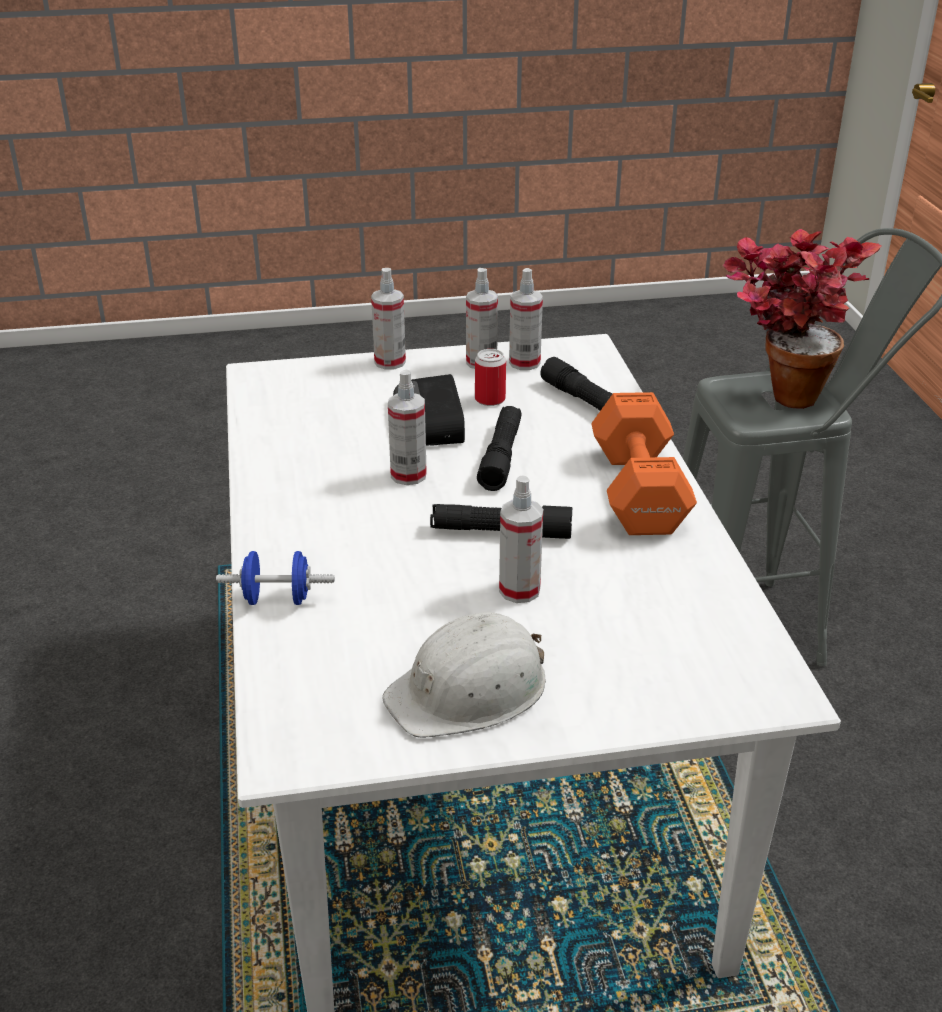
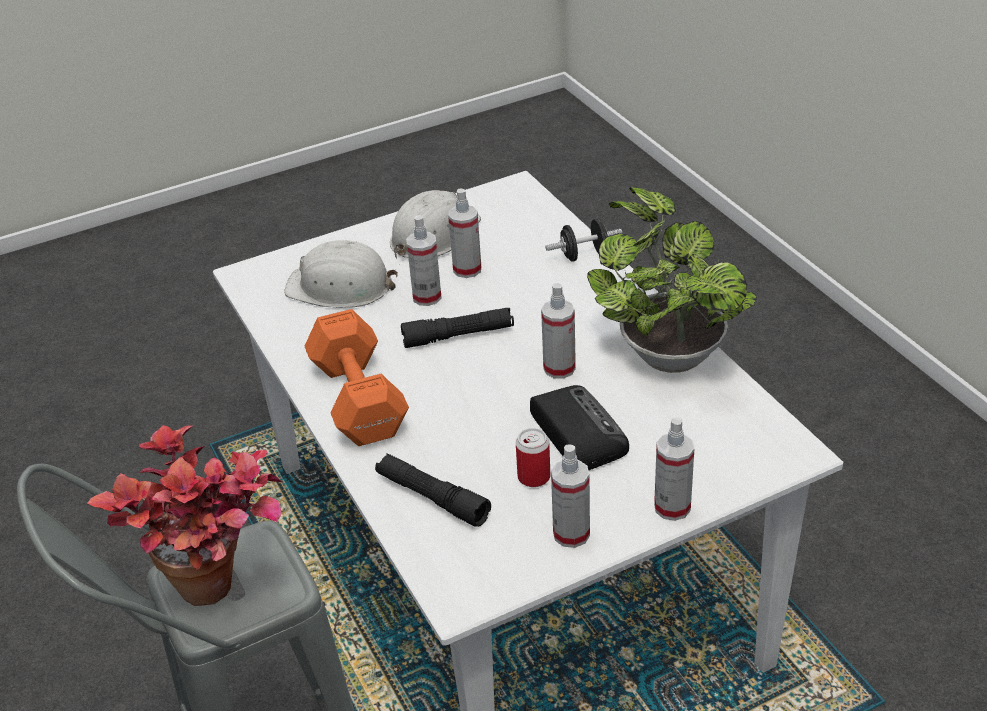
camera: 165 degrees right, 5 degrees up
blue dumbbell [216,551,334,605] -> black dumbbell [545,219,622,262]
black flashlight [477,406,522,491] -> none
spray bottle [509,268,543,370] -> spray bottle moved to [448,188,481,278]
none -> white hard hat [284,240,398,308]
none -> potted plant [587,187,757,373]

